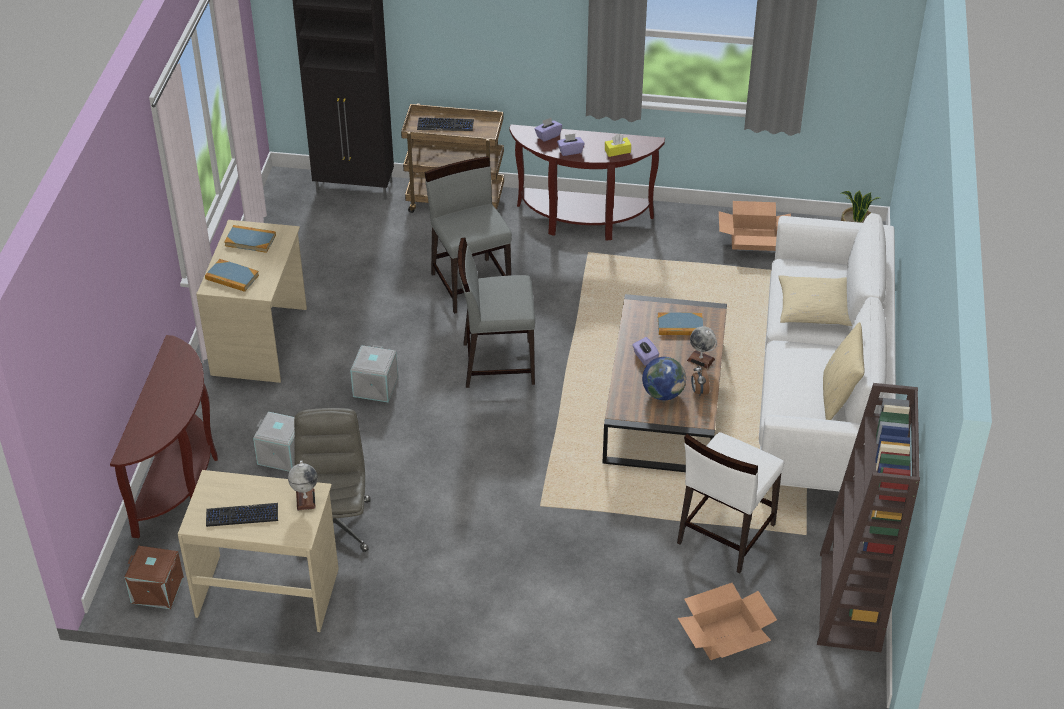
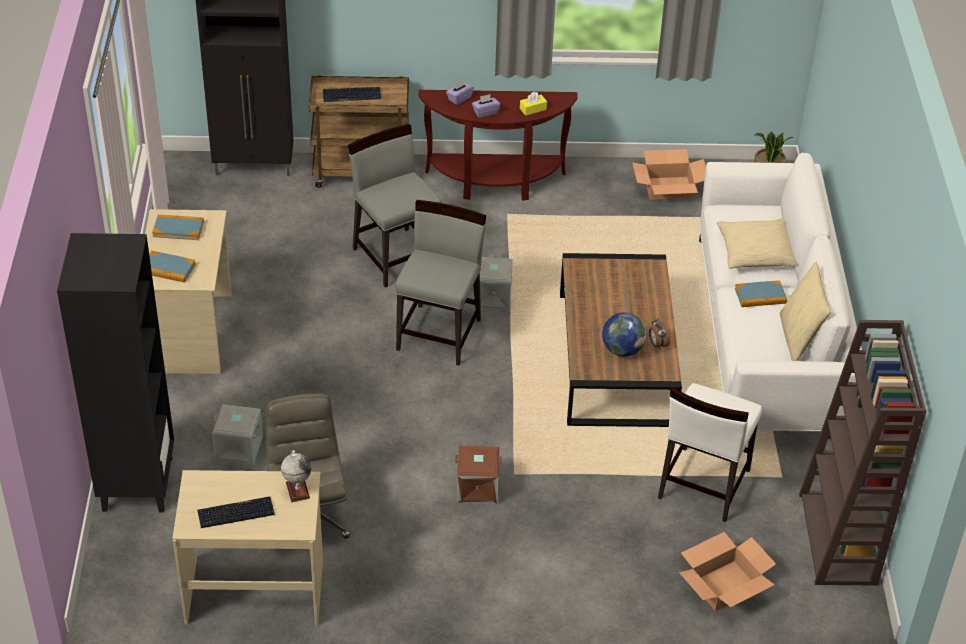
camera: 10 degrees left, 0 degrees up
brown console table [110,335,218,538] -> black bookcase [57,233,174,512]
brown storage box [124,546,184,609] -> brown storage box moved to [455,445,502,504]
grey storage box [350,345,398,402] -> grey storage box moved to [473,255,513,310]
grey chair [458,238,535,388] -> grey chair turned 120 degrees clockwise [395,200,486,365]
purple tissue box [632,337,659,366] -> none
book [658,312,703,335] -> book moved to [735,281,787,307]
globe [687,326,717,369] -> none

